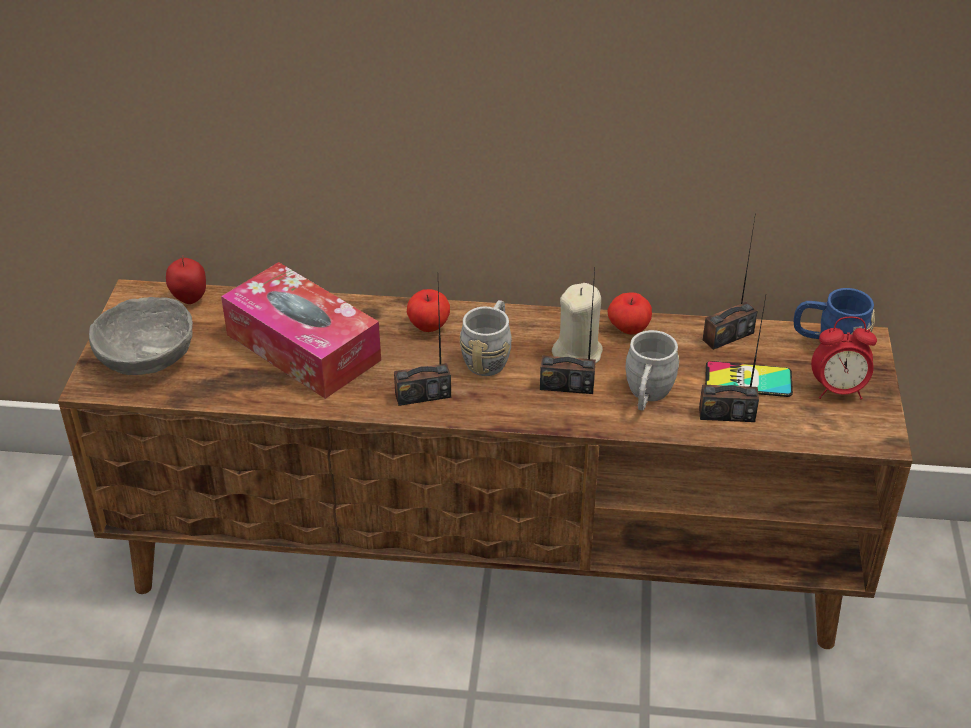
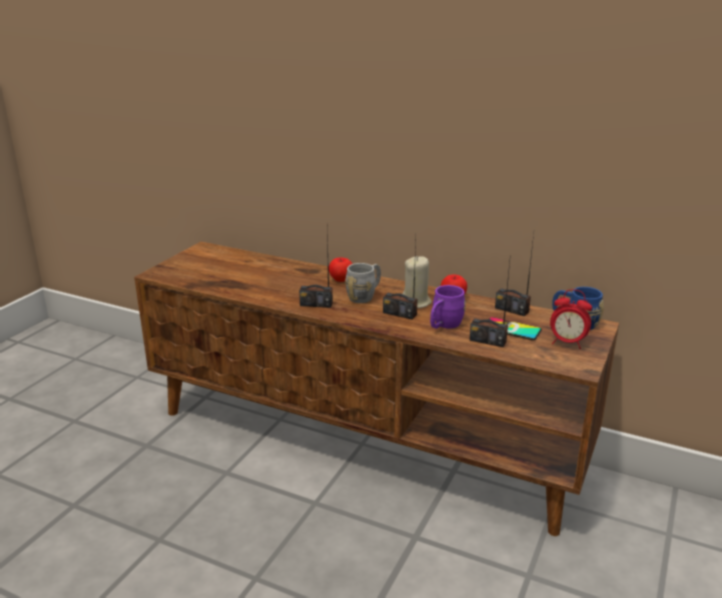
camera: 20 degrees right, 15 degrees down
grey bowl [89,297,193,375] -> none
apple [166,255,206,304] -> none
tissue box [221,262,381,399] -> none
grey mug [625,330,679,411] -> purple mug [430,285,466,329]
radio [703,213,758,350] -> radio turned 45 degrees clockwise [495,234,534,316]

